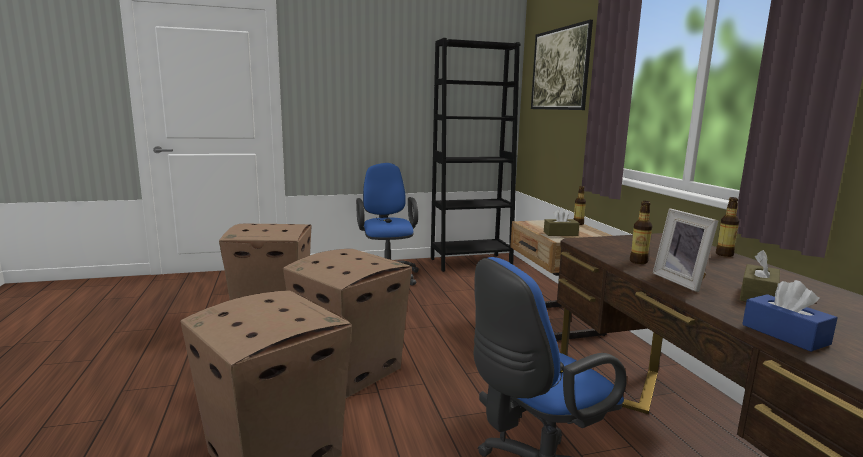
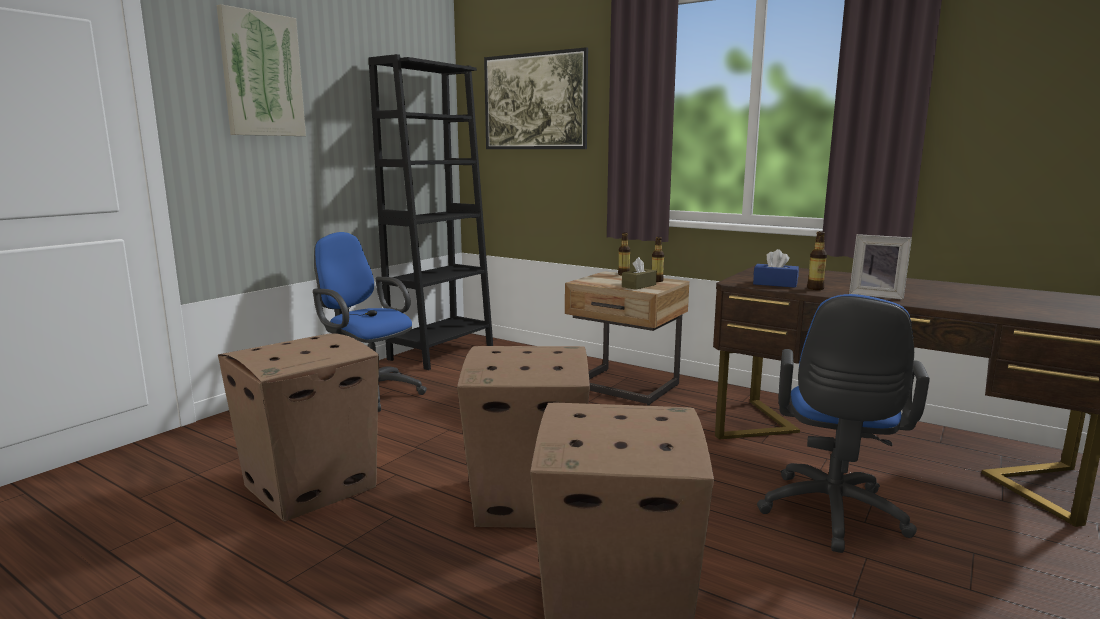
camera: 40 degrees left, 0 degrees up
bottle [716,197,739,257] -> bottle moved to [652,237,664,282]
brown tissue box [740,250,780,302] -> none
blue tissue box [743,280,838,352] -> blue tissue box moved to [753,249,799,288]
none -> picture [217,4,306,136]

